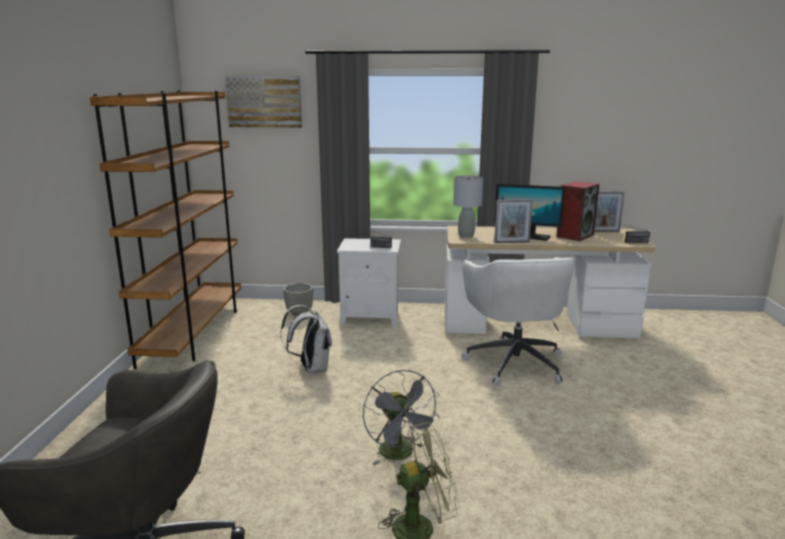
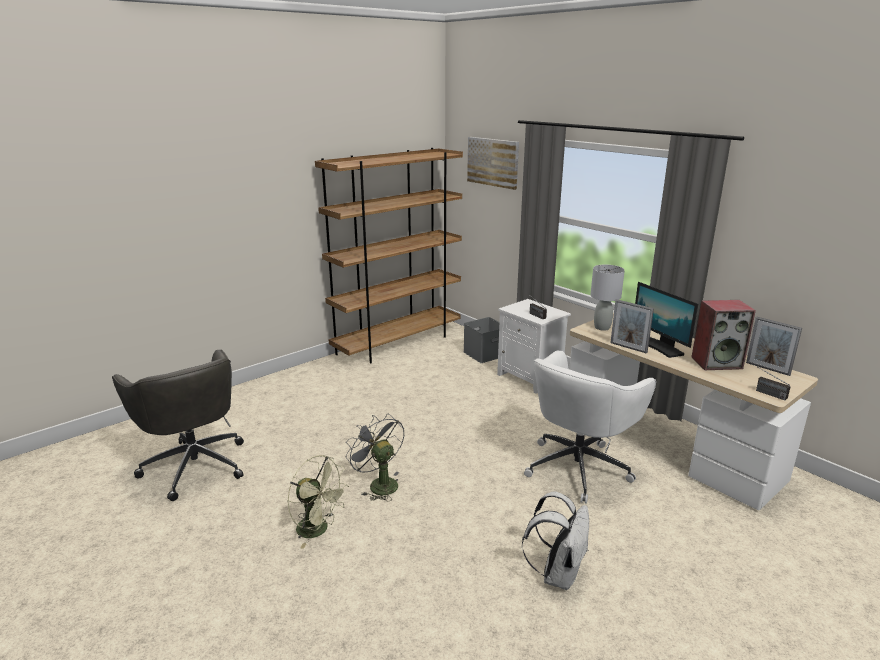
camera: 45 degrees right, 5 degrees up
white backpack [280,305,332,373] -> white backpack moved to [522,492,589,590]
grey planter [283,283,313,316] -> grey storage box [464,317,499,363]
grey fan [363,370,440,465] -> grey fan turned 120 degrees clockwise [346,414,404,501]

